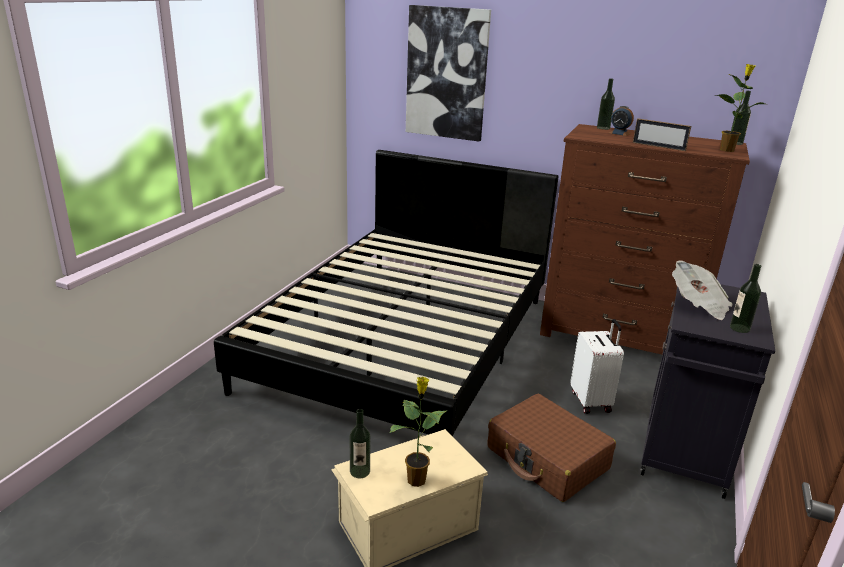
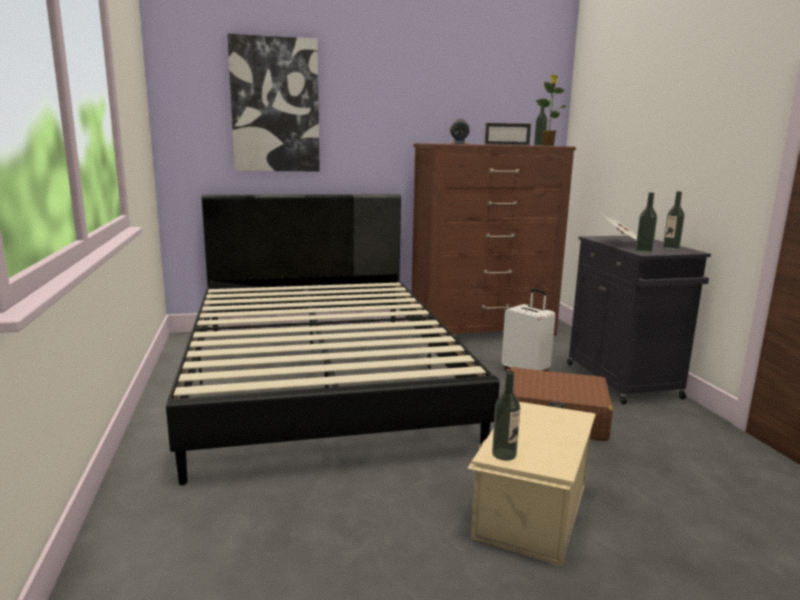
camera: 35 degrees left, 10 degrees down
potted plant [390,377,448,487] -> none
bottle [597,78,615,130] -> bottle moved to [635,192,657,254]

